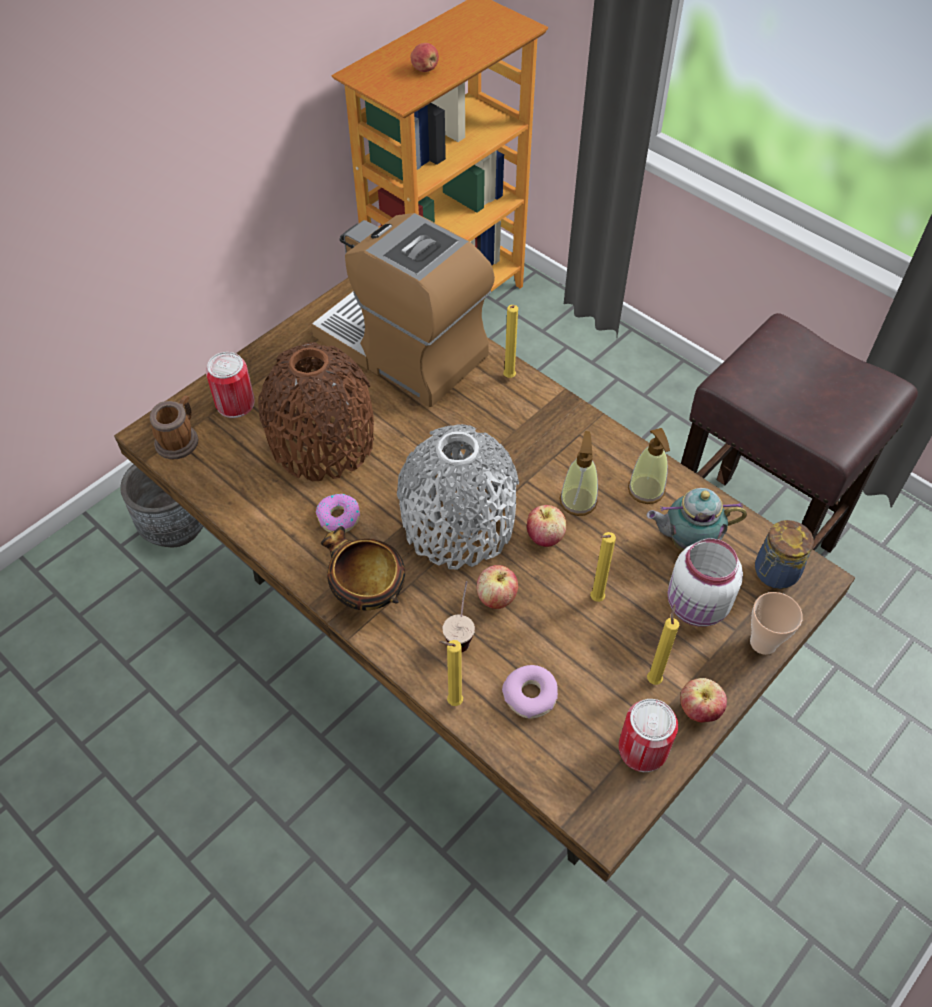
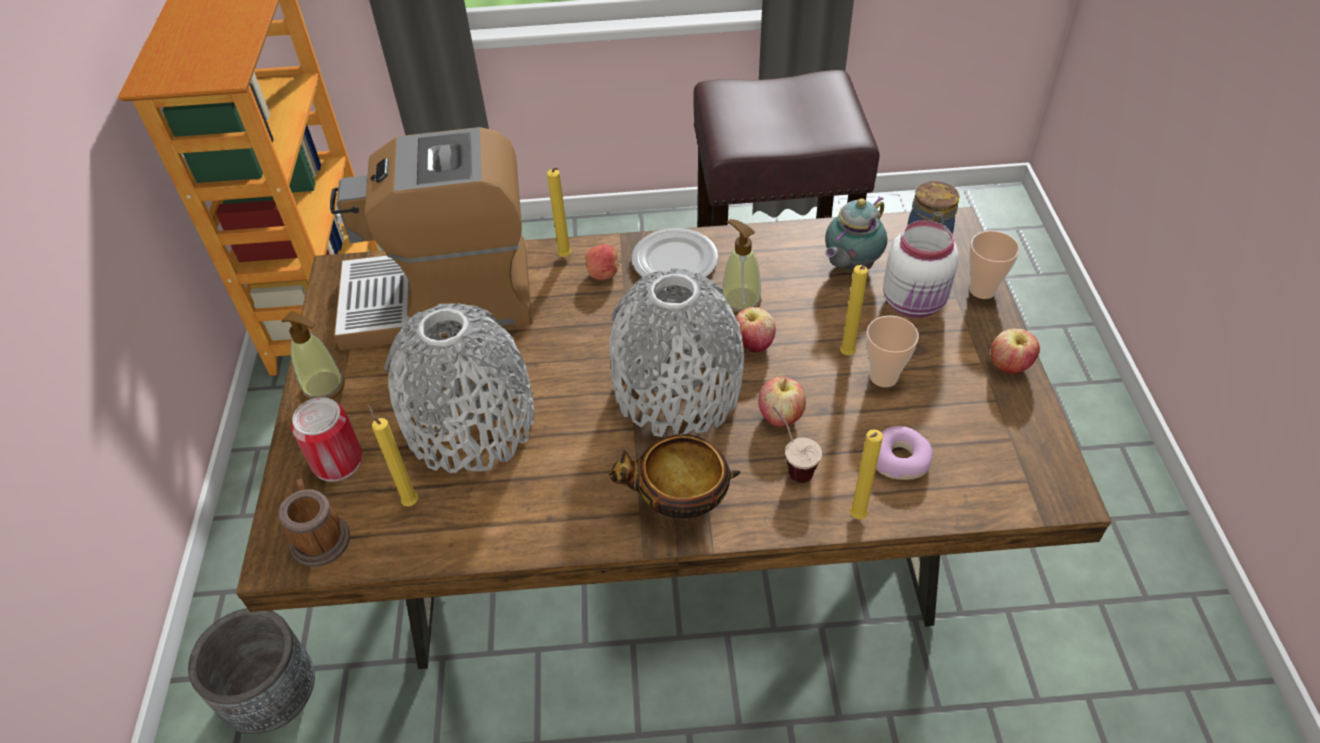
camera: 45 degrees left, 5 degrees down
brown vase [258,342,374,481] -> grey vase [384,303,534,473]
donut [316,494,360,533] -> none
apple [411,43,439,72] -> apple moved to [585,244,619,280]
can [619,699,678,772] -> none
soap dispenser [628,428,670,504] -> soap dispenser moved to [282,311,345,400]
yellow candle [647,604,679,685] -> yellow candle moved to [367,404,418,507]
none -> plate [632,228,718,278]
none -> cup [866,316,919,387]

